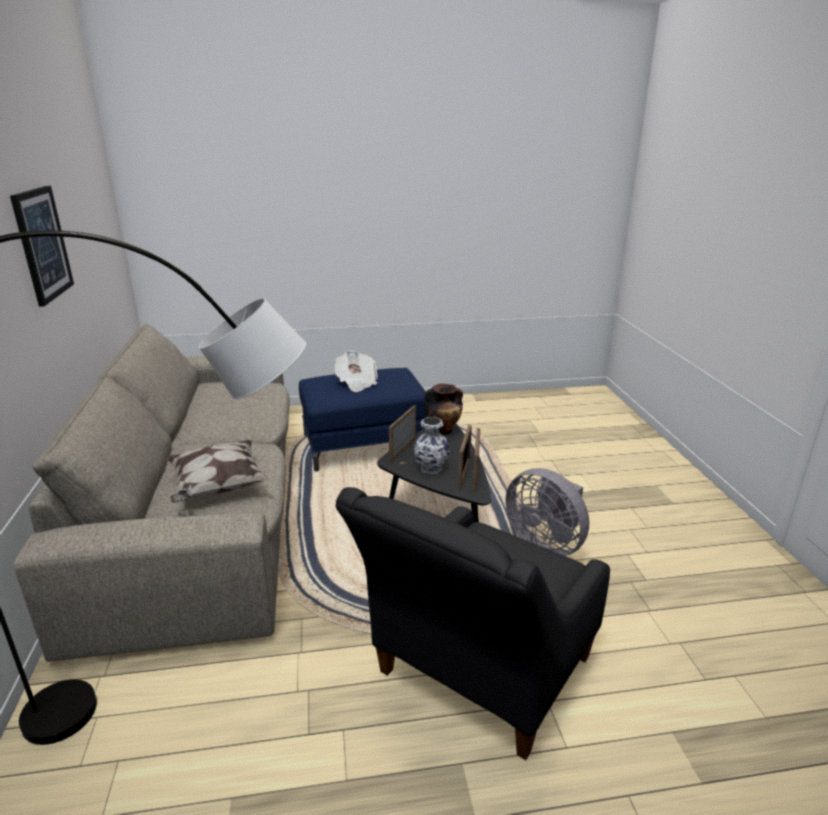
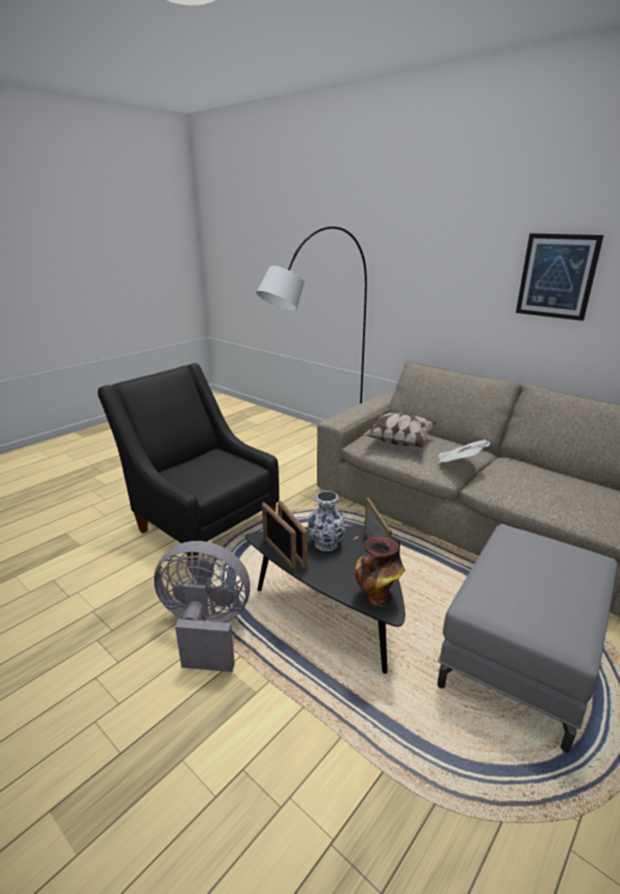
camera: 140 degrees right, 0 degrees up
blue ottoman [299,368,427,471] -> grey ottoman [437,524,617,753]
newspaper [334,350,377,392] -> newspaper moved to [438,440,490,464]
black armchair [335,487,610,760] -> black armchair turned 45 degrees counterclockwise [98,363,279,561]

